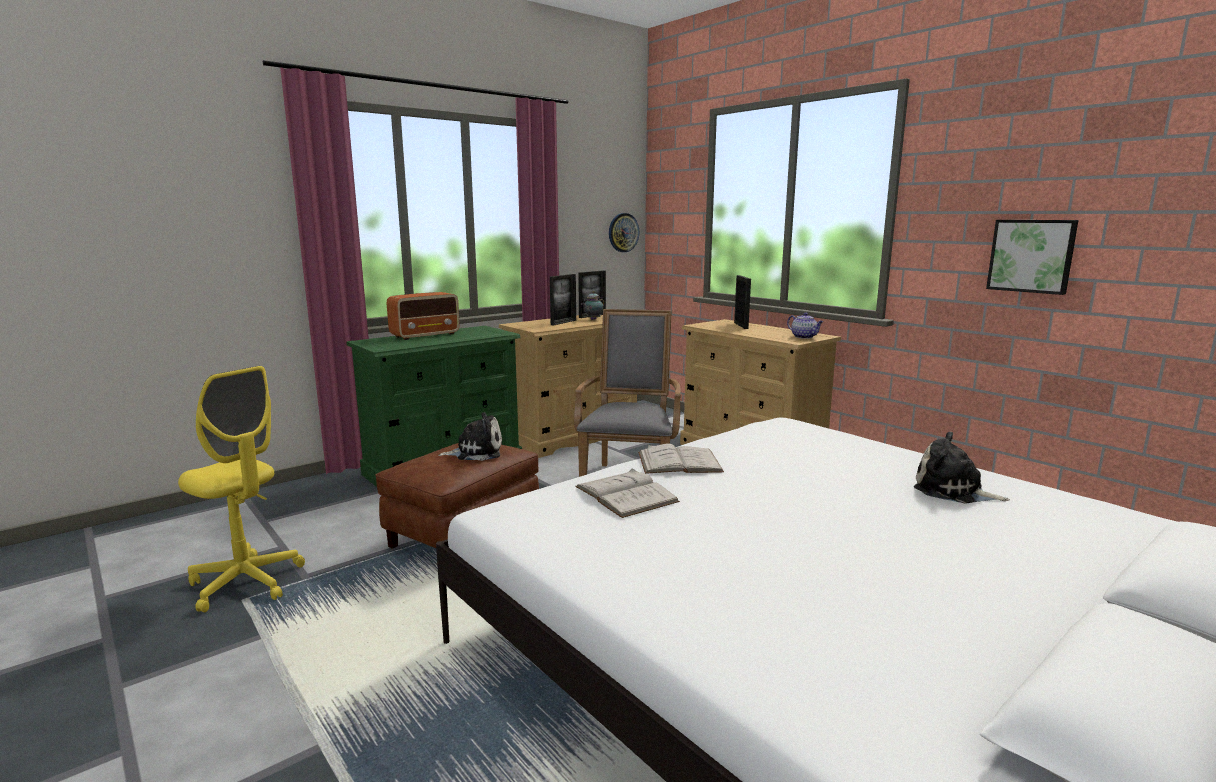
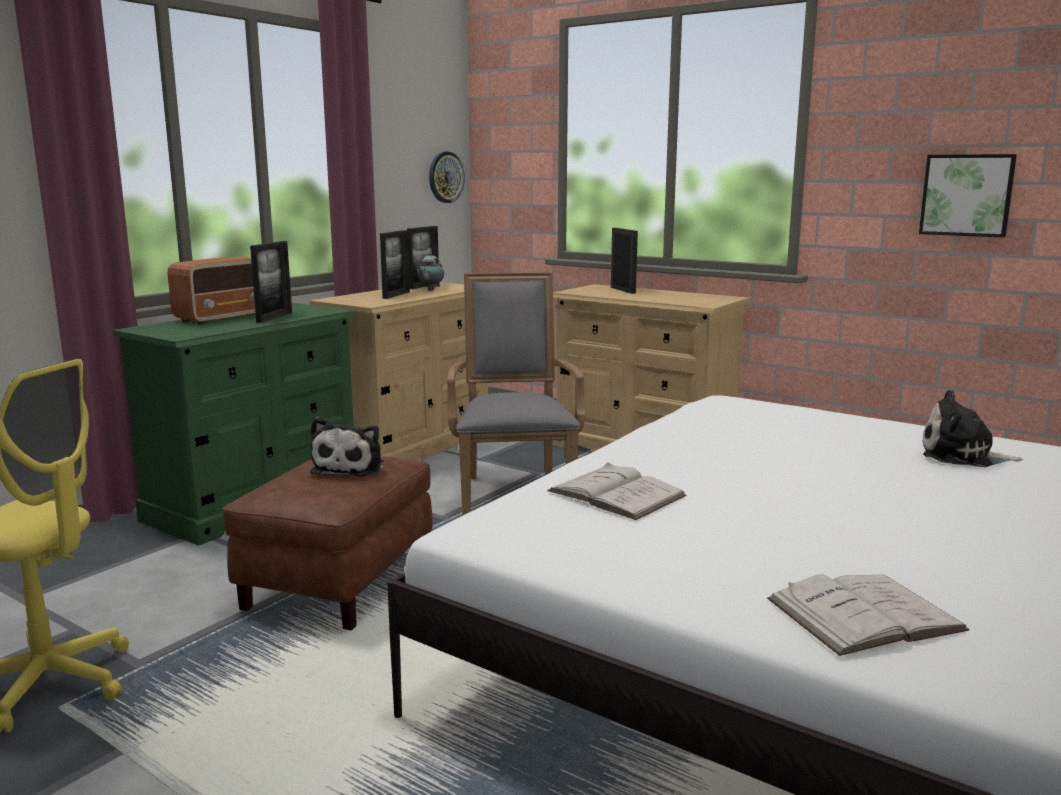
camera: 15 degrees left, 0 degrees up
plush toy [438,412,502,461] -> plush toy turned 120 degrees clockwise [310,417,384,476]
white book [638,443,724,474] -> white book moved to [767,574,969,656]
teapot [787,312,823,339] -> none
none -> picture frame [250,241,292,323]

